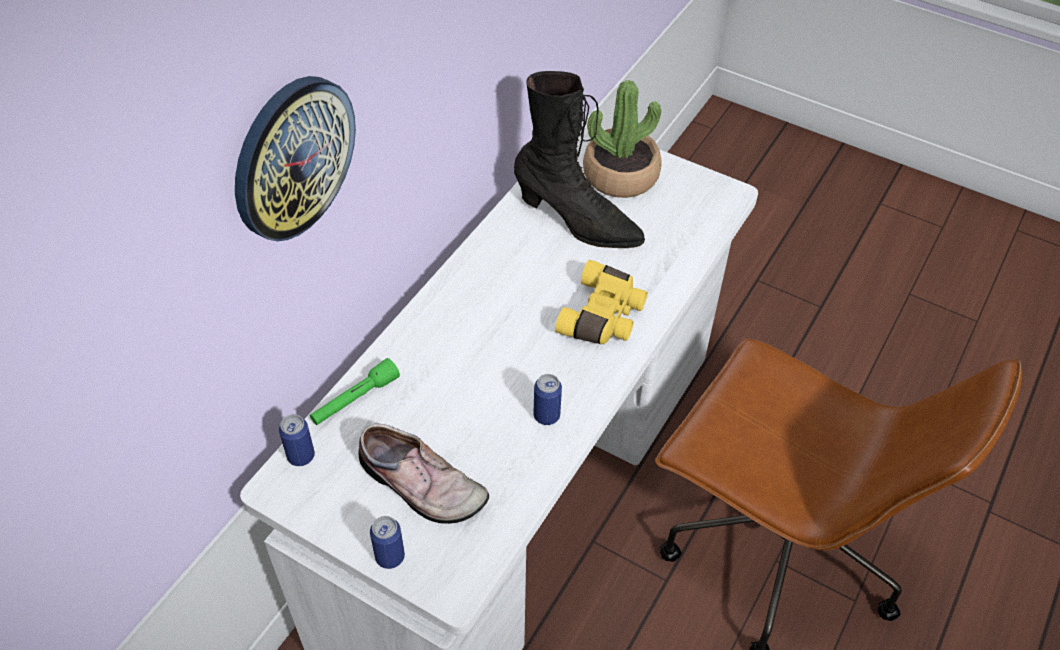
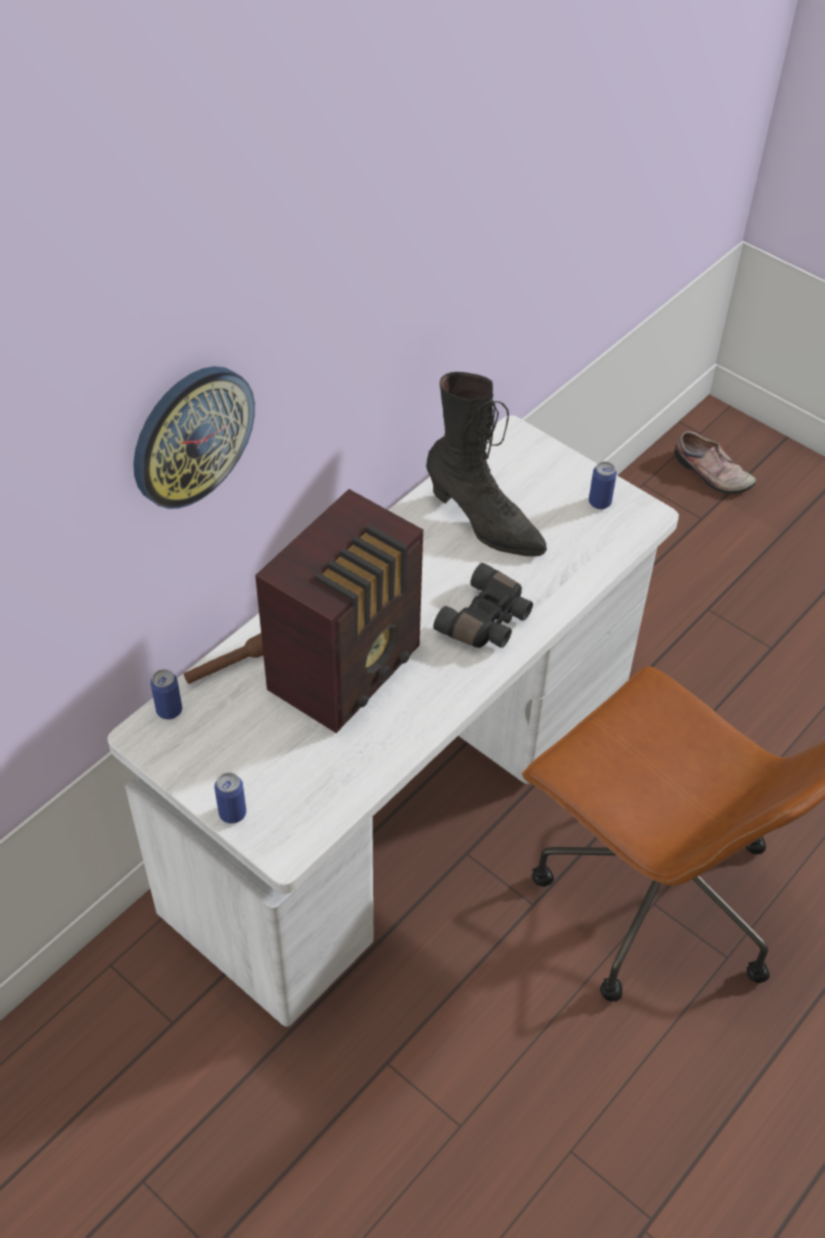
camera: 10 degrees right, 0 degrees up
green flashlight [310,358,400,425] -> brown flashlight [184,633,263,684]
shoe [359,424,489,524] -> shoe moved to [674,431,756,494]
can [533,374,562,425] -> can moved to [589,461,617,509]
yellow binoculars [555,260,647,344] -> black binoculars [433,563,533,648]
potted plant [583,80,662,198] -> none
none -> radio [255,489,423,733]

